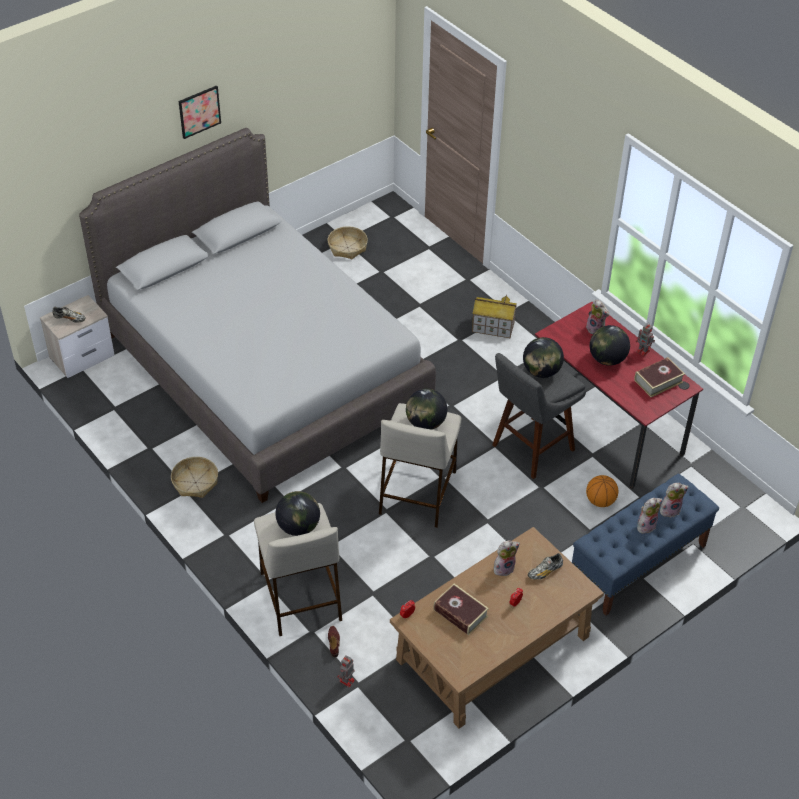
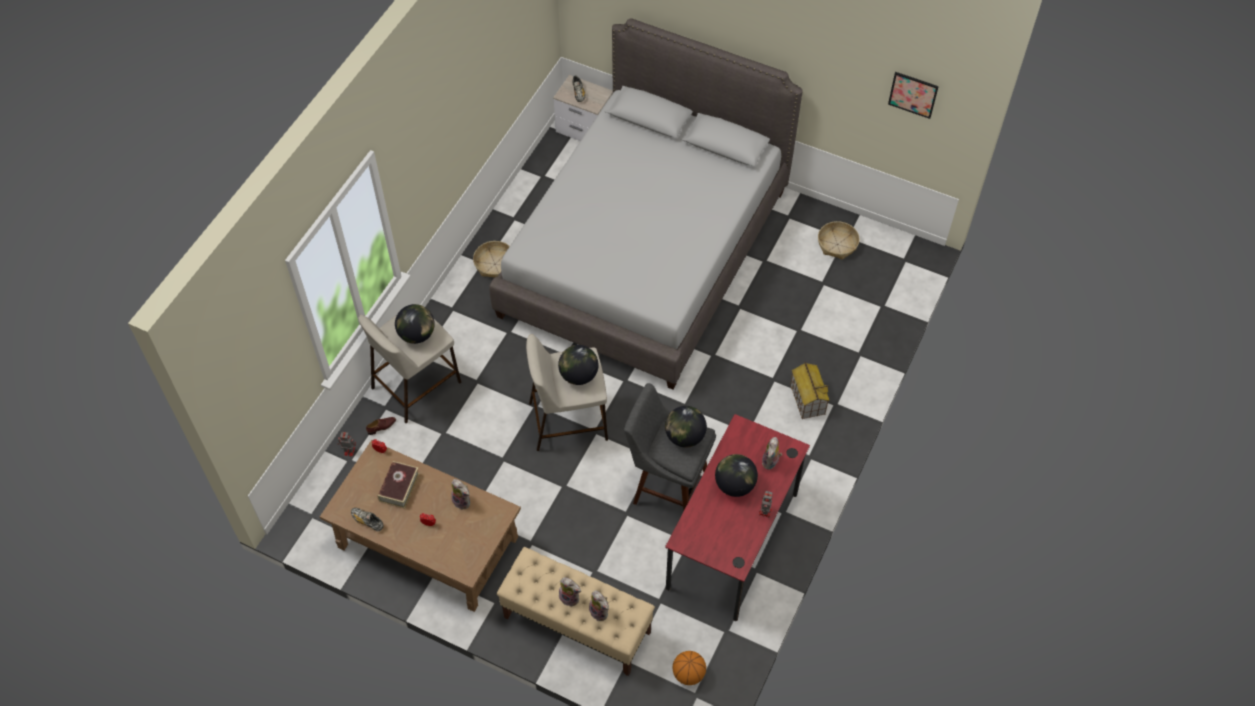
camera: 65 degrees right, 10 degrees up
picture [179,85,221,139] -> picture moved to [888,72,939,119]
shoe [528,553,563,579] -> shoe moved to [351,508,384,531]
blue bench [572,474,719,616] -> beige bench [497,547,655,676]
basketball [586,475,618,507] -> basketball moved to [673,651,706,685]
book [634,357,685,397] -> none

